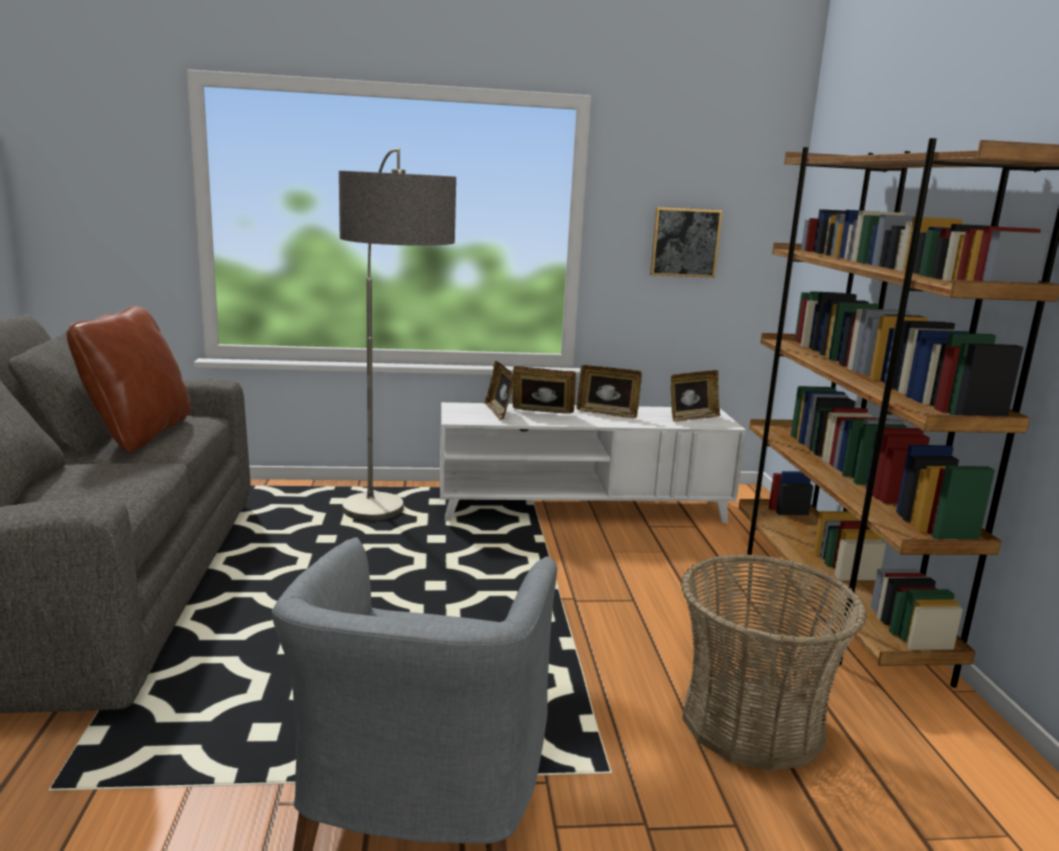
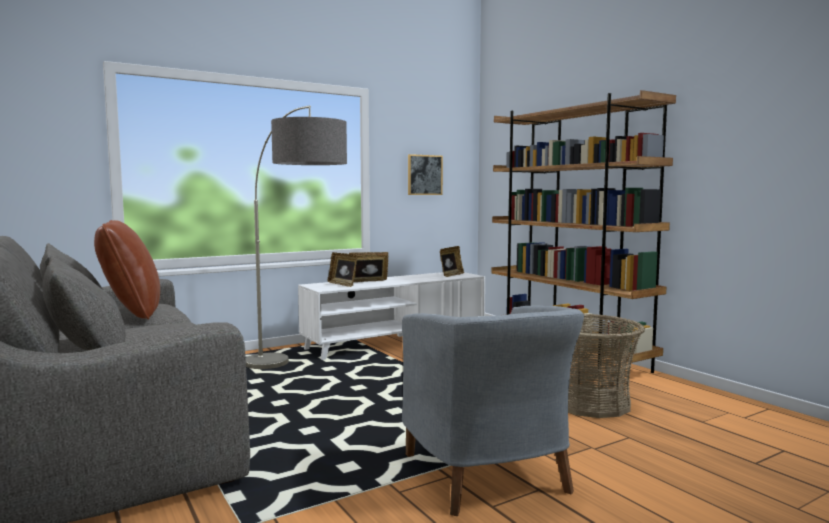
camera: 25 degrees left, 10 degrees down
picture frame [577,365,642,418] -> none

